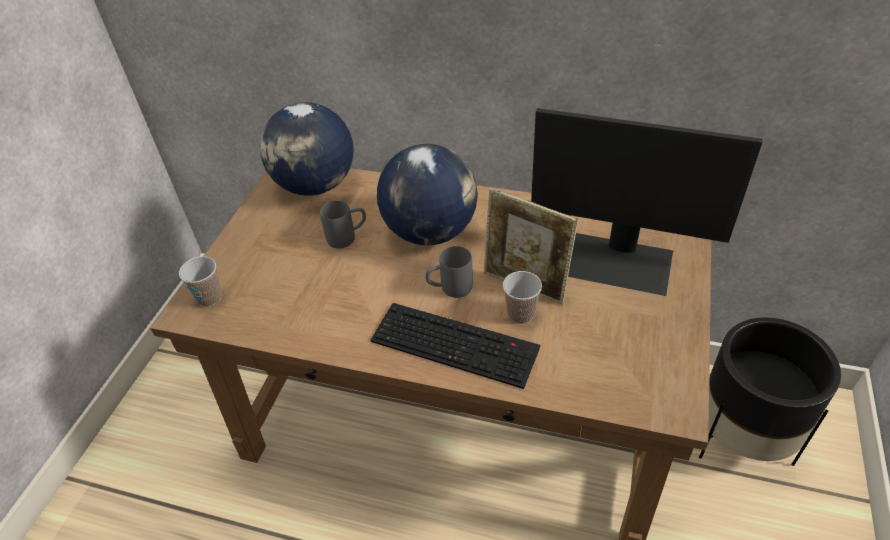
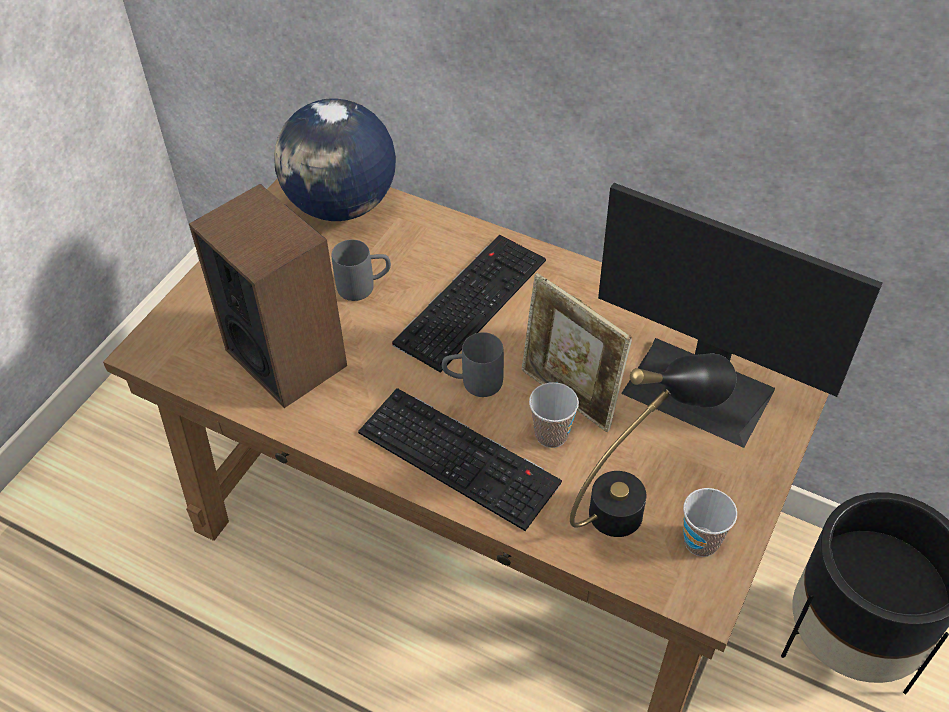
camera: 10 degrees right, 5 degrees up
cup [179,256,222,306] -> cup moved to [683,488,737,557]
globe [377,144,478,245] -> keyboard [392,235,546,373]
none -> speaker [189,184,347,408]
none -> black table lamp [570,354,736,537]

